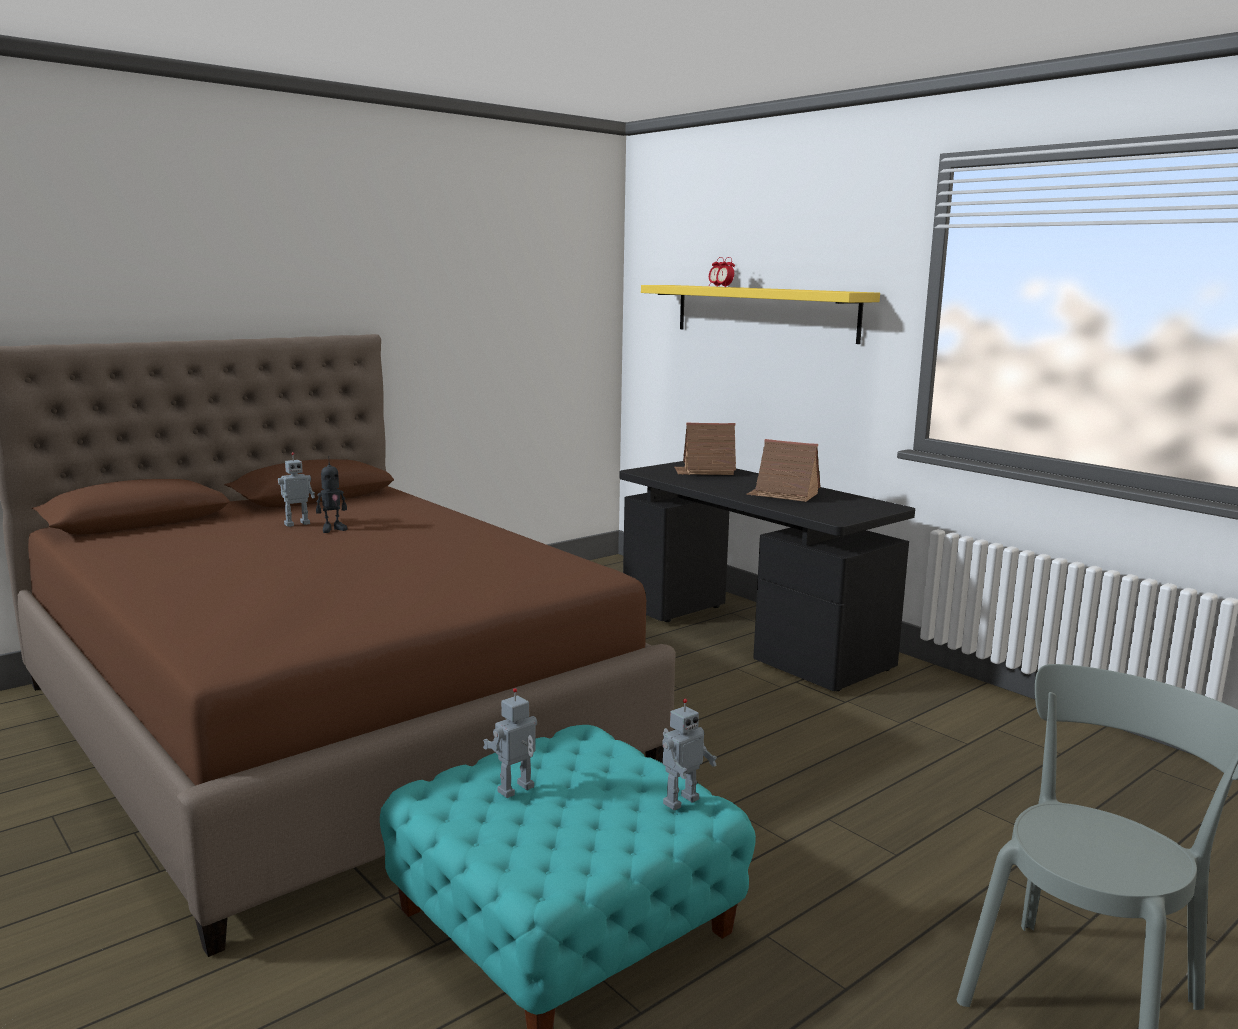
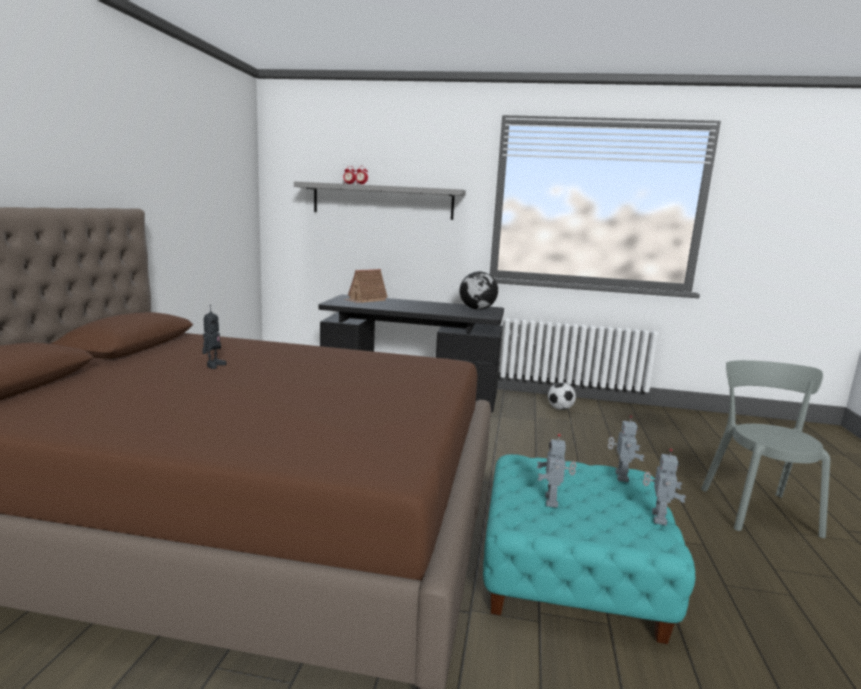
camera: 40 degrees left, 0 degrees up
toy robot [278,452,315,527] -> toy robot moved to [643,449,686,525]
yellow shelf [641,285,880,344] -> grey shelf [294,181,466,220]
toy house [747,439,821,502] -> none
none -> globe [460,271,498,310]
none -> football [548,382,576,410]

